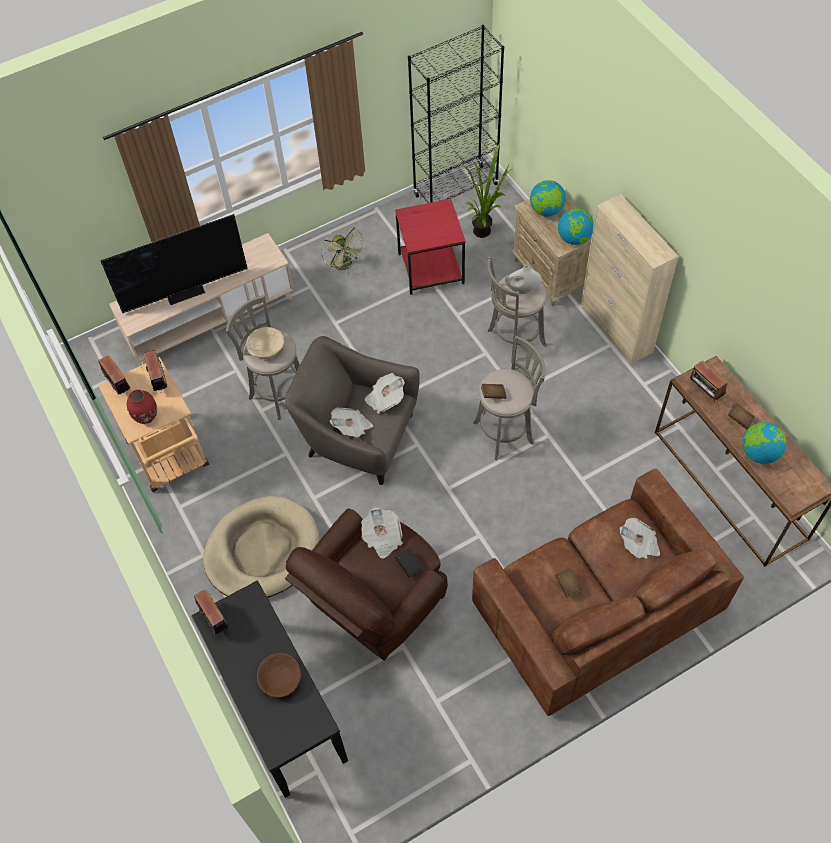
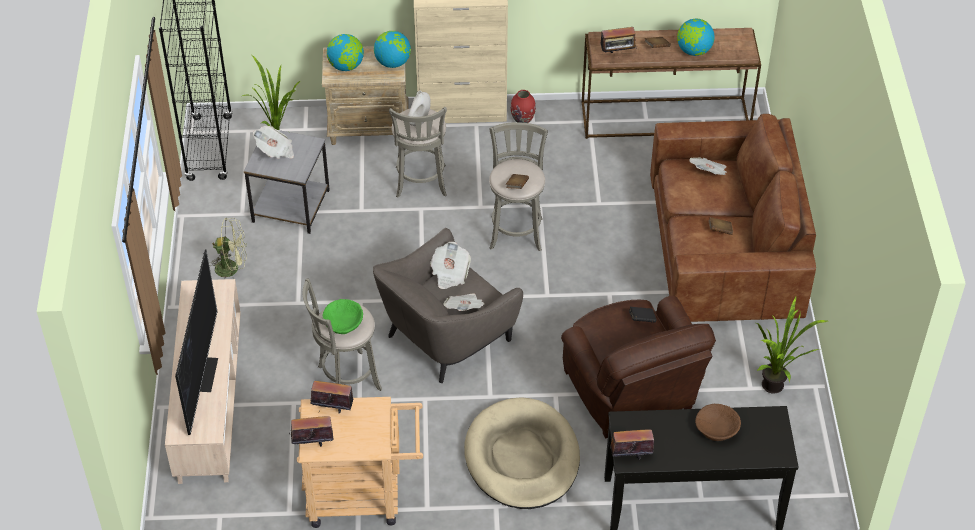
camera: 65 degrees left, 10 degrees down
red vase [127,390,157,424] -> red vase moved to [511,90,536,123]
beige bowl [246,327,284,359] -> green bowl [323,299,363,334]
newspaper [361,507,403,559] -> newspaper moved to [253,126,294,159]
red side table [395,199,465,295] -> grey side table [244,130,330,234]
none -> potted plant [757,297,827,394]

